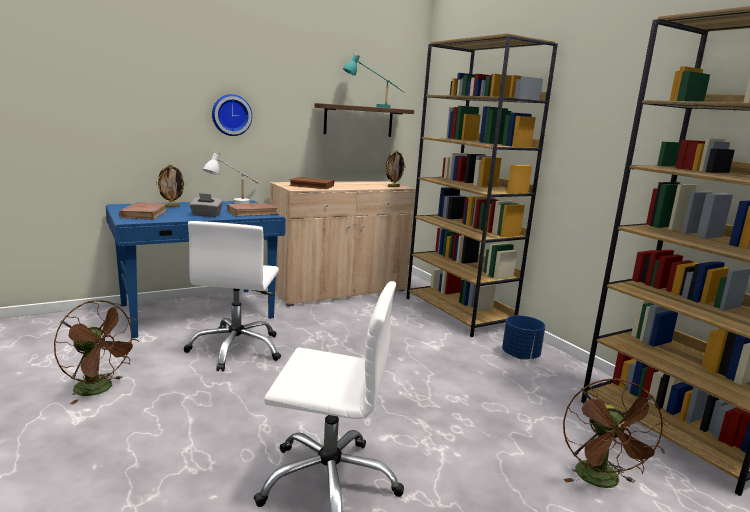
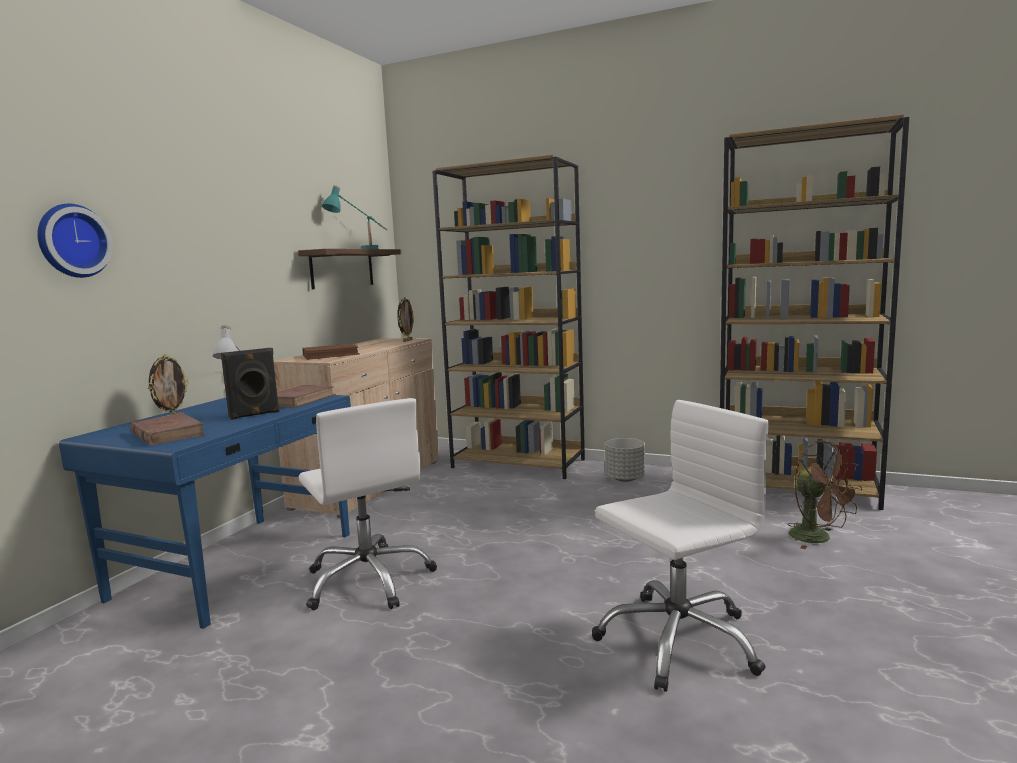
camera: 35 degrees left, 5 degrees down
brown fan [54,300,139,405] -> none
grey tissue box [189,193,223,217] -> black speaker [221,348,280,420]
wall clock [212,94,252,136] -> wall clock moved to [37,204,113,278]
blue planter [502,315,545,360] -> grey planter [605,438,645,482]

